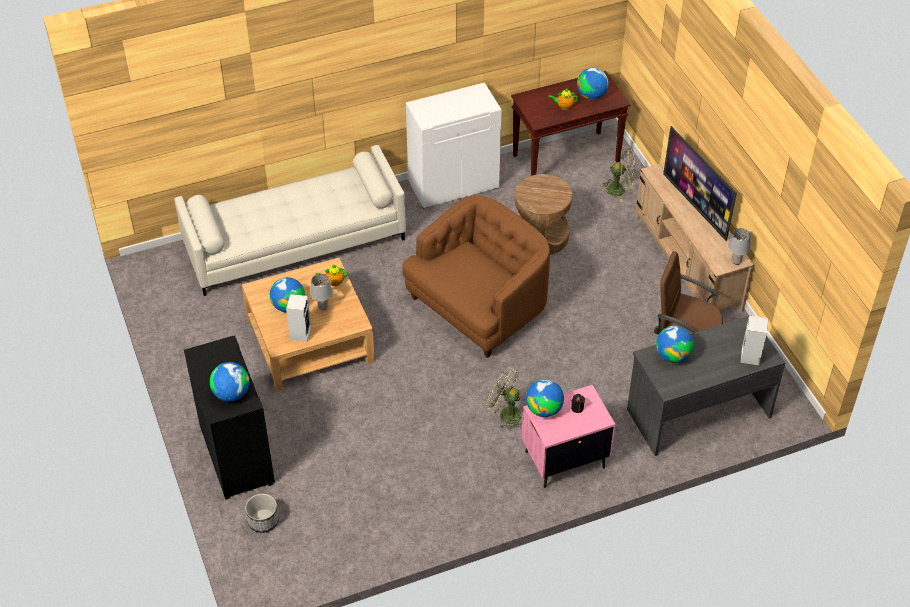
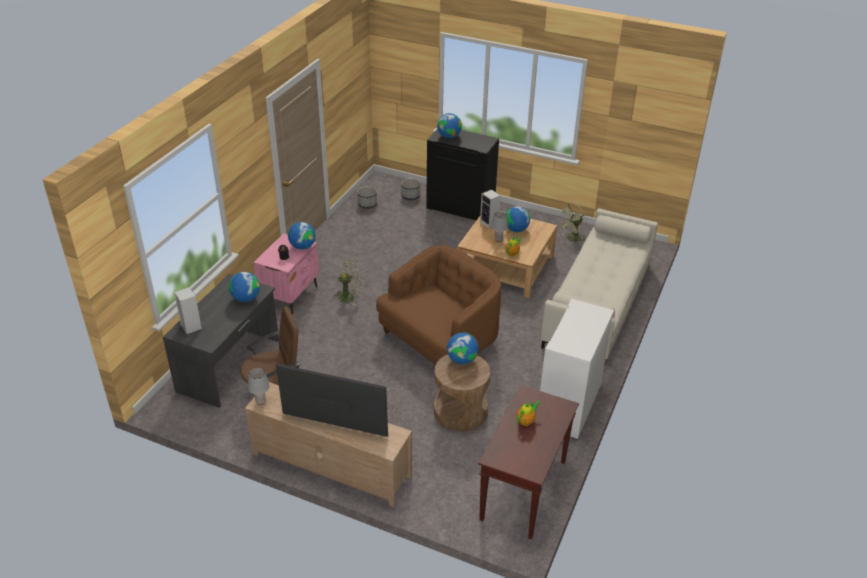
camera: 135 degrees right, 10 degrees down
brown armchair [402,195,550,358] -> brown armchair turned 135 degrees counterclockwise [376,245,501,365]
globe [577,68,609,100] -> globe moved to [447,332,479,364]
green fan [601,147,635,202] -> green fan moved to [557,203,586,244]
none -> planter [357,186,377,209]

